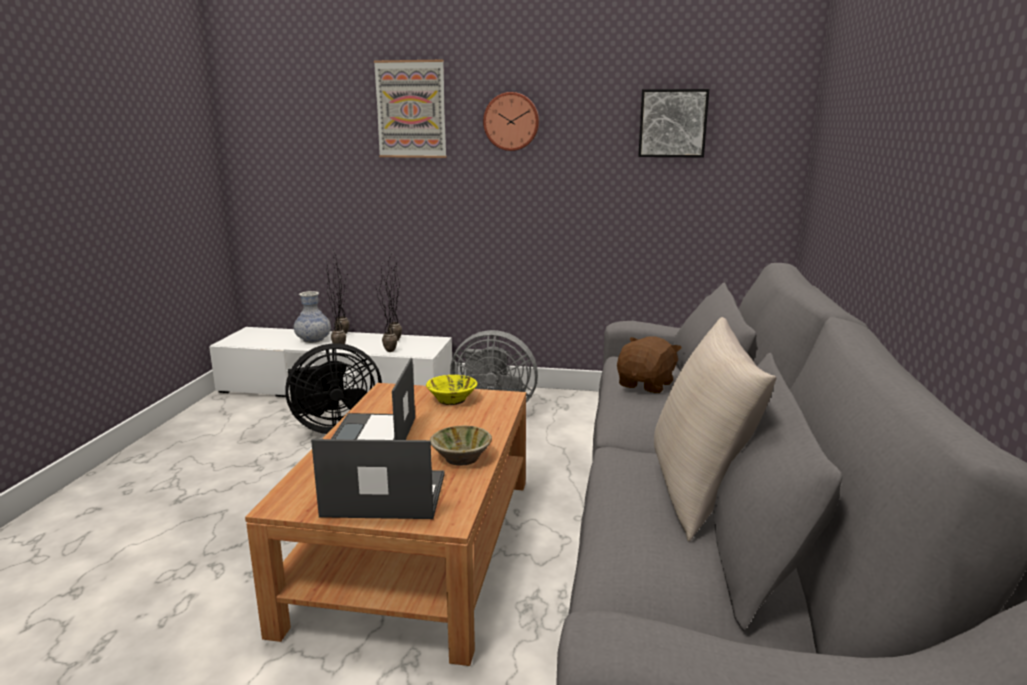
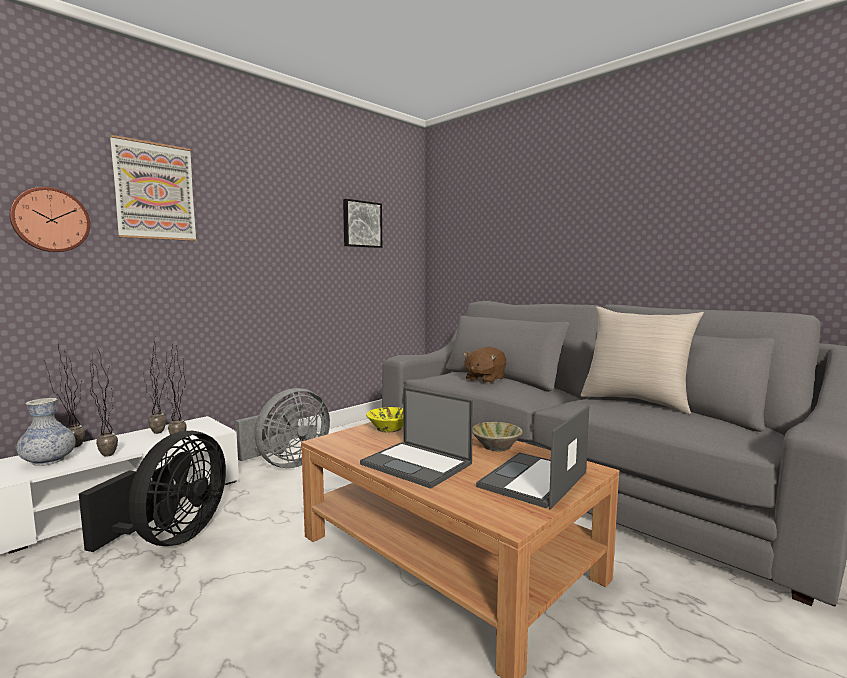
camera: 55 degrees left, 10 degrees down
wall clock [483,92,539,151] -> wall clock moved to [10,187,90,252]
brown plush toy [617,336,682,393] -> brown plush toy turned 120 degrees counterclockwise [463,347,506,383]

